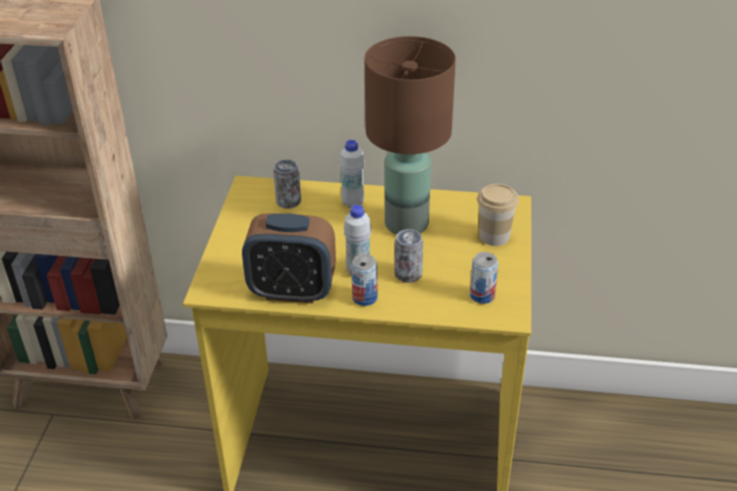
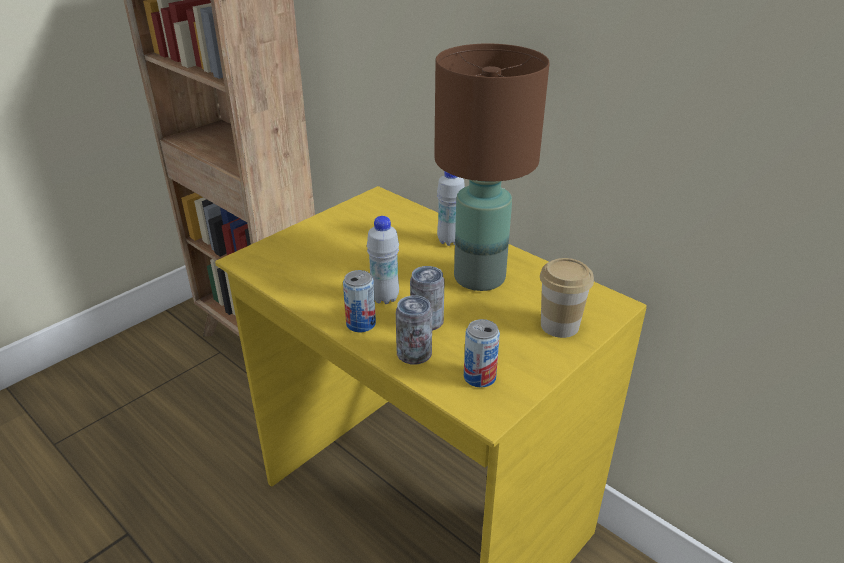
camera: 35 degrees right, 5 degrees down
alarm clock [242,213,336,303] -> none
can [273,159,301,209] -> can moved to [396,295,432,365]

